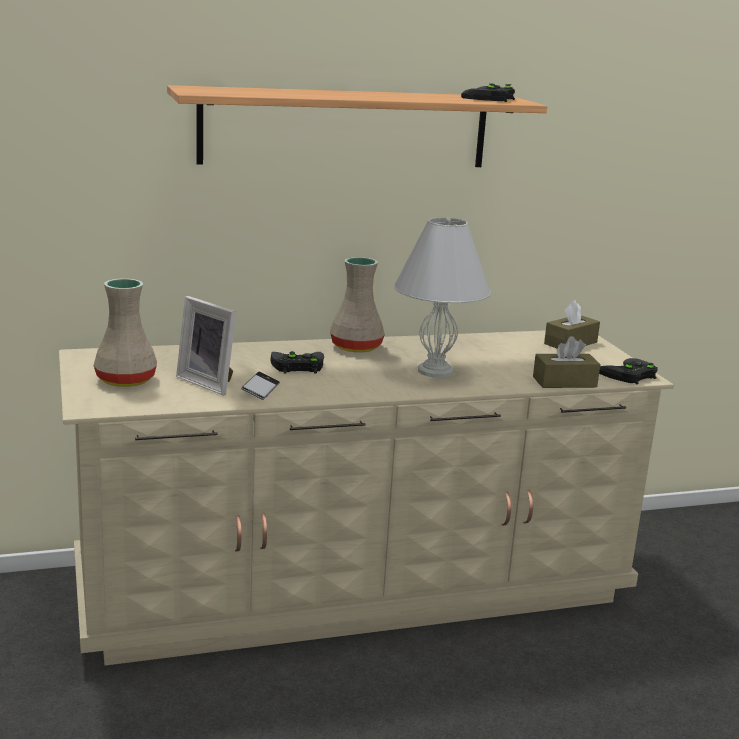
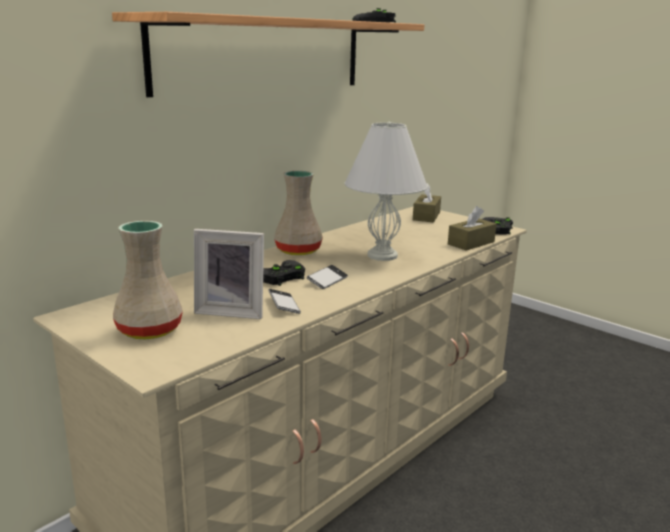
camera: 30 degrees left, 0 degrees up
none -> phone [307,265,348,289]

